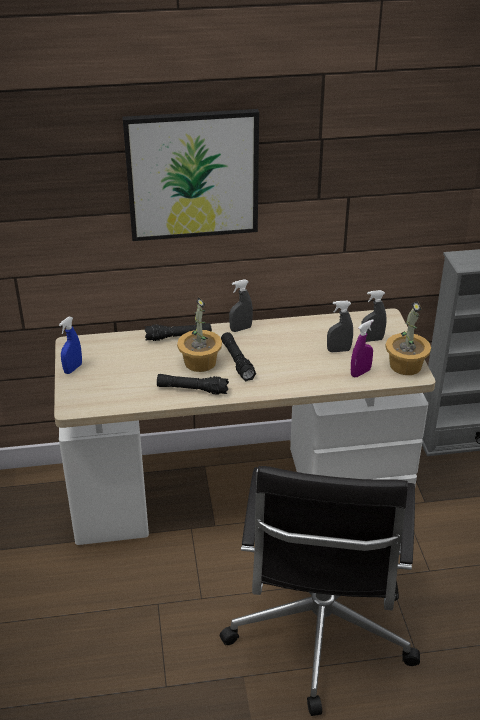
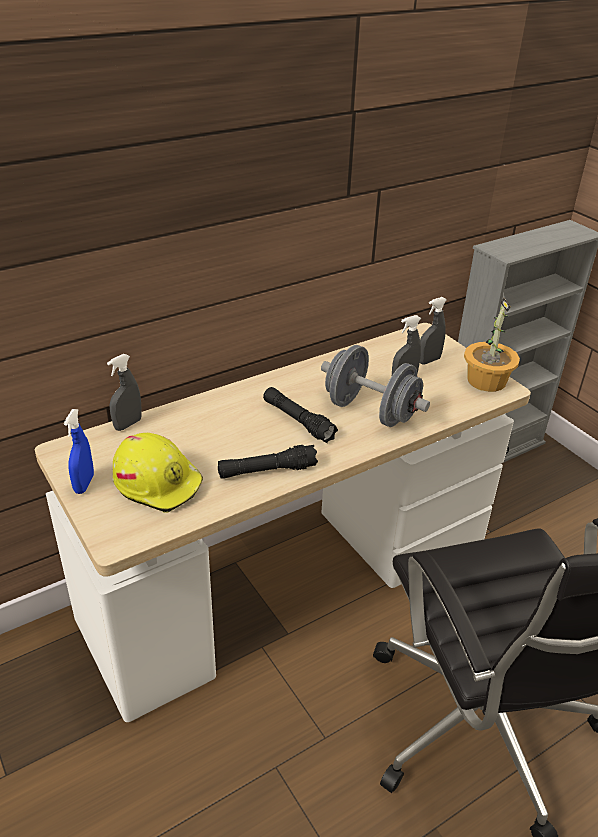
camera: 25 degrees left, 0 degrees up
picture [122,109,259,241] -> none
black flashlight [145,323,212,341] -> none
potted plant [177,297,222,372] -> none
grey spray bottle [229,279,253,332] -> grey spray bottle moved to [107,354,142,431]
purple spray bottle [351,319,374,377] -> none
none -> yellow hard hat [113,433,203,513]
none -> grey dumbbell [321,345,430,427]

